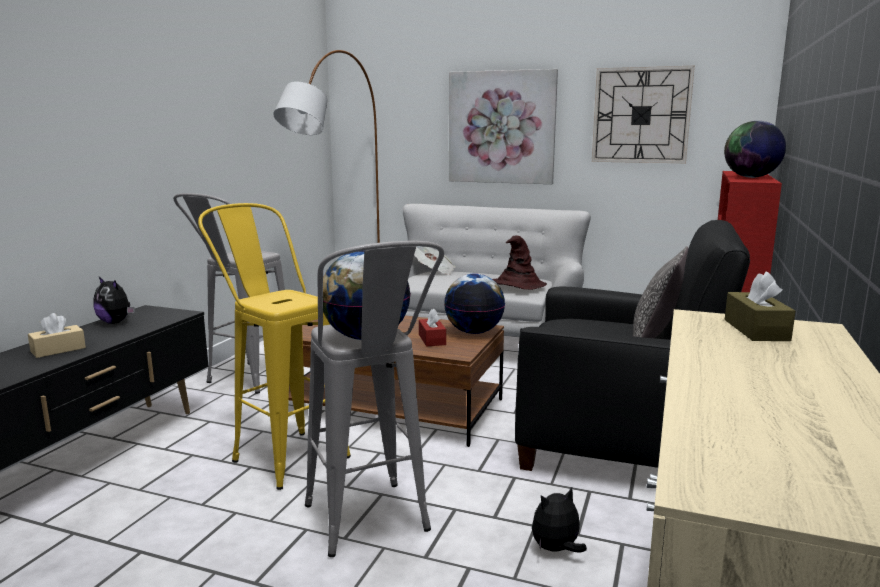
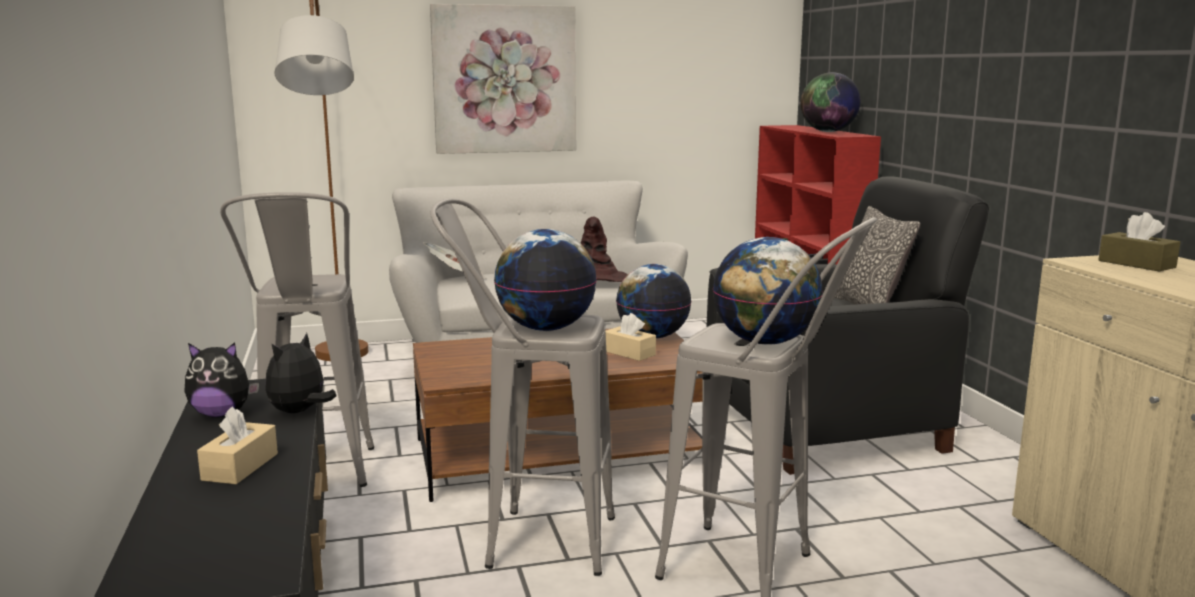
camera: 35 degrees left, 0 degrees up
yellow stool [198,203,351,490] -> grey stool [430,198,615,576]
red tissue box [419,309,446,347] -> beige tissue box [605,313,656,361]
plush toy [532,487,587,552] -> plush toy moved to [265,333,337,413]
wall clock [592,66,695,163] -> none
none -> globe [494,229,597,331]

